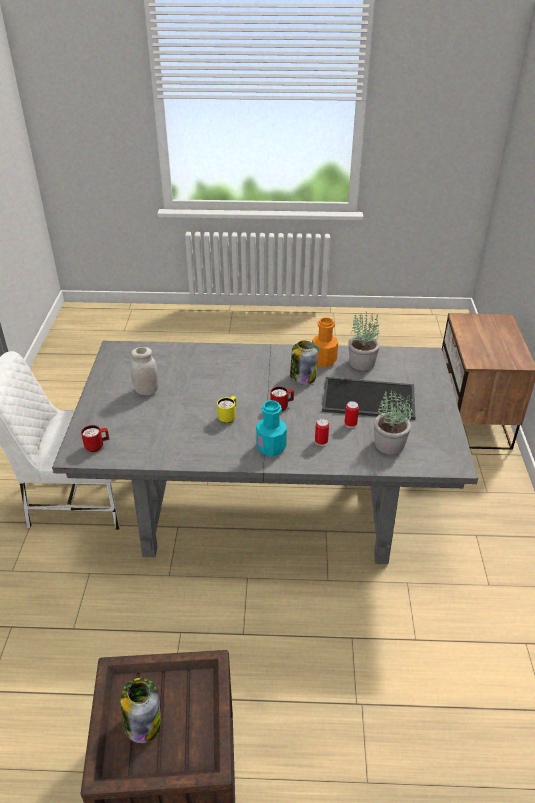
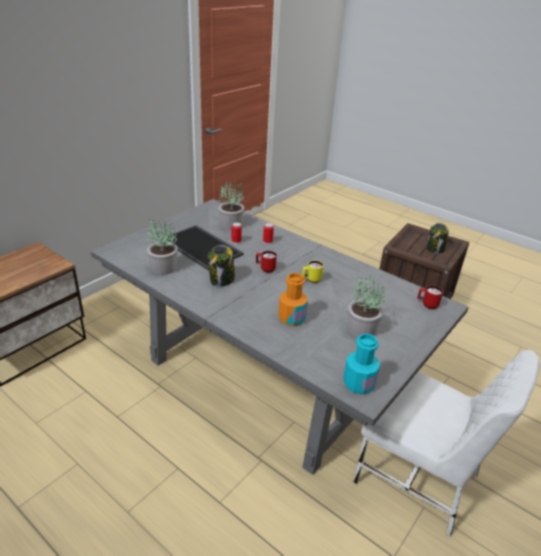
camera: 145 degrees left, 5 degrees down
white jar [131,347,159,395] -> potted plant [348,275,385,338]
turquoise bottle [256,400,287,456] -> turquoise bottle moved to [343,333,380,394]
orange bottle [312,317,338,367] -> orange bottle moved to [278,273,308,326]

